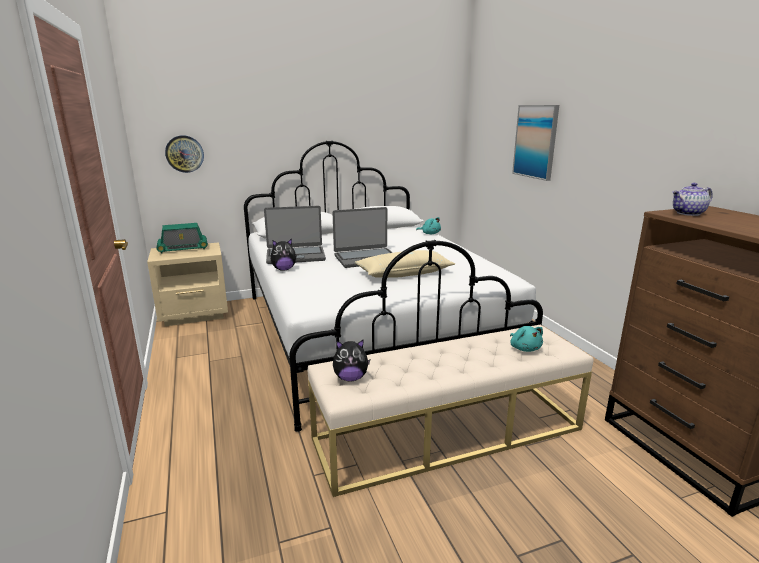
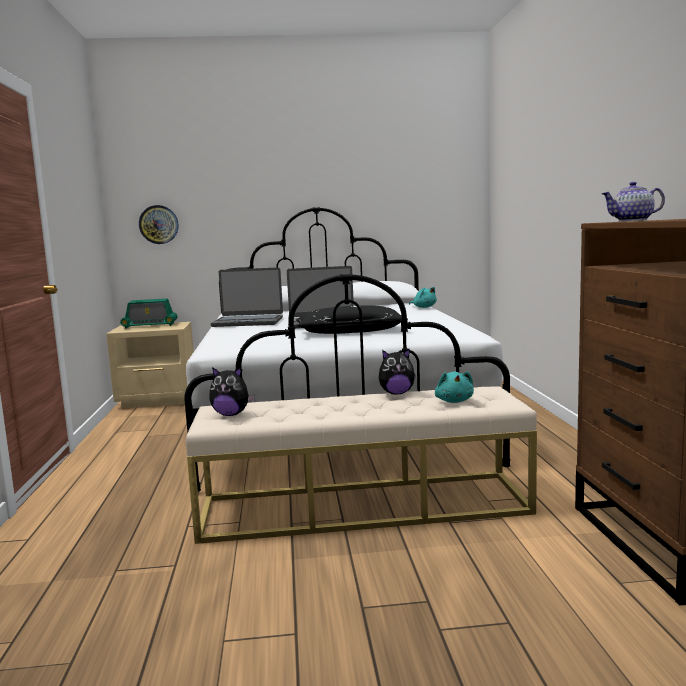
camera: 15 degrees right, 10 degrees down
plush toy [271,239,297,271] -> plush toy moved to [379,348,416,394]
beige pillow [355,250,455,278] -> black pillow [296,305,408,334]
picture [512,105,559,181] -> none

